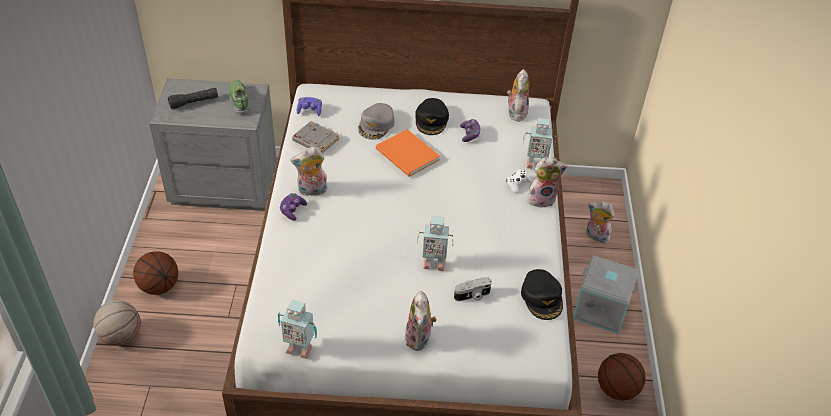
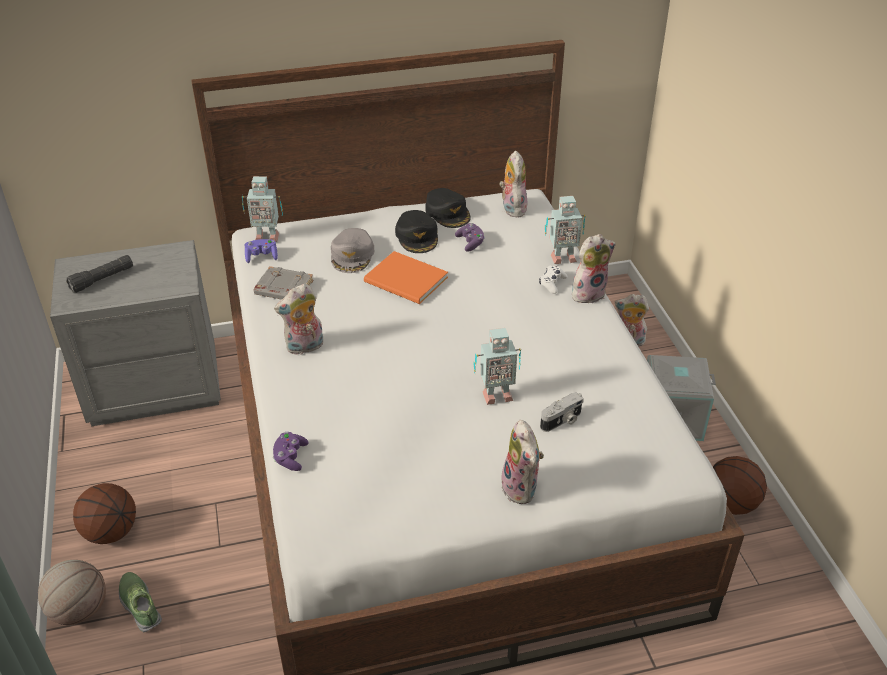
camera: 15 degrees left, 5 degrees down
shoe [228,80,250,114] -> shoe moved to [119,572,162,632]
toy robot [278,300,317,359] -> toy robot moved to [242,176,283,242]
purple game controller [280,193,307,221] -> purple game controller moved to [273,432,308,471]
black cap [521,269,563,320] -> black cap moved to [426,188,471,228]

